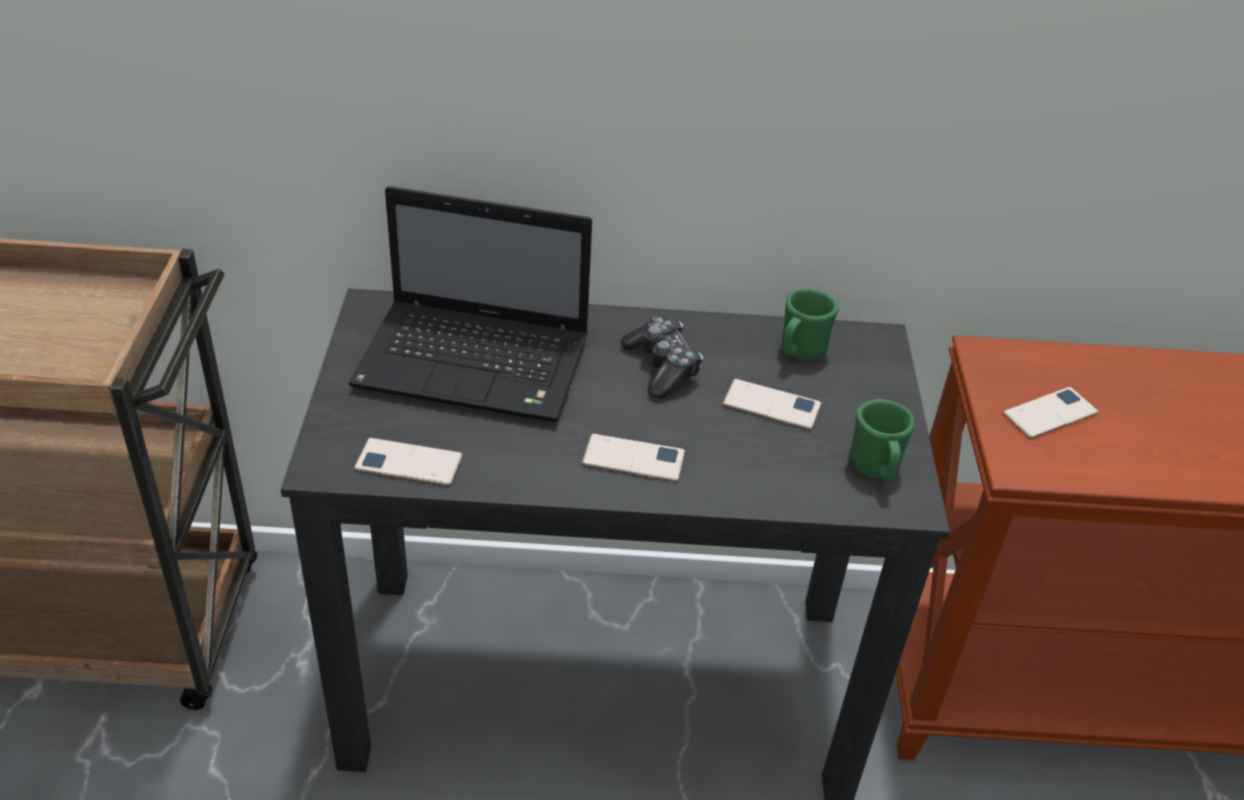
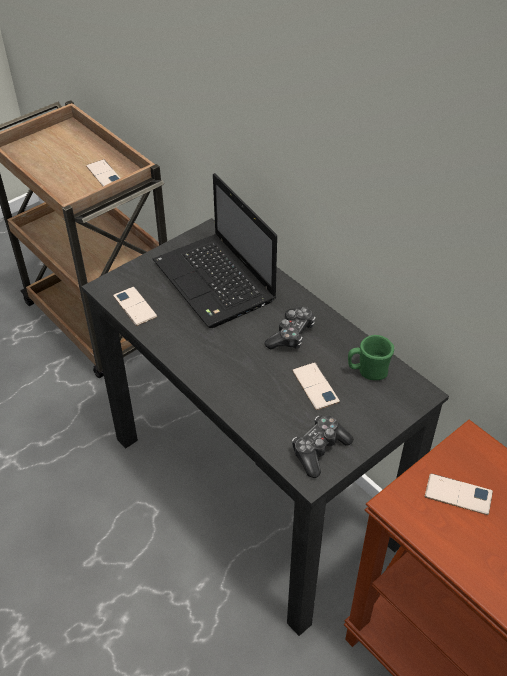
camera: 50 degrees right, 5 degrees up
phone [582,434,685,482] -> phone moved to [86,159,120,186]
green mug [849,399,915,481] -> game controller [292,416,354,478]

